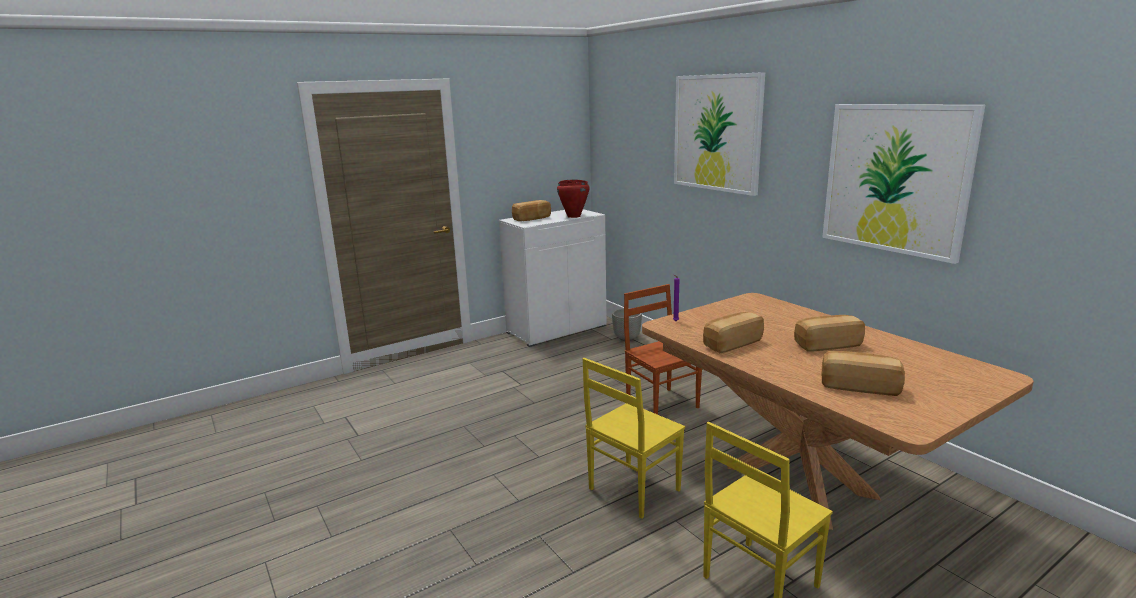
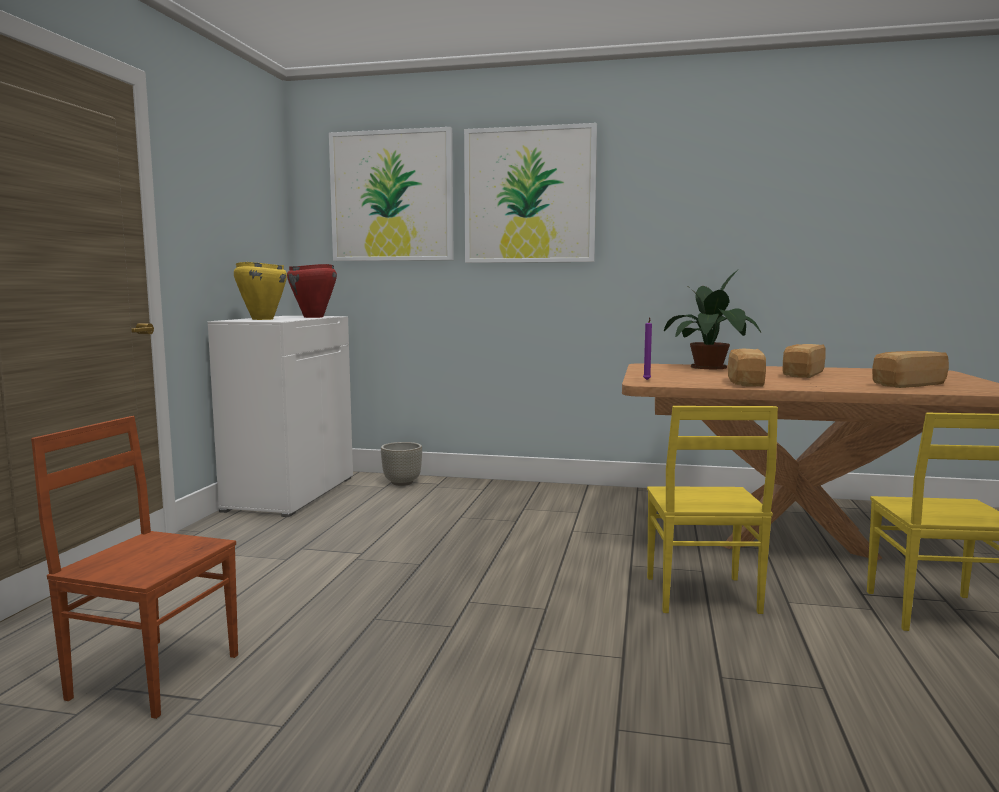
camera: 45 degrees left, 10 degrees down
bread [512,200,551,221] -> yellow cooking pot [234,262,287,320]
brown chair [624,284,702,415] -> brown chair moved to [31,416,238,719]
picture [822,104,985,264] -> picture moved to [329,127,454,261]
none -> potted plant [664,270,761,369]

